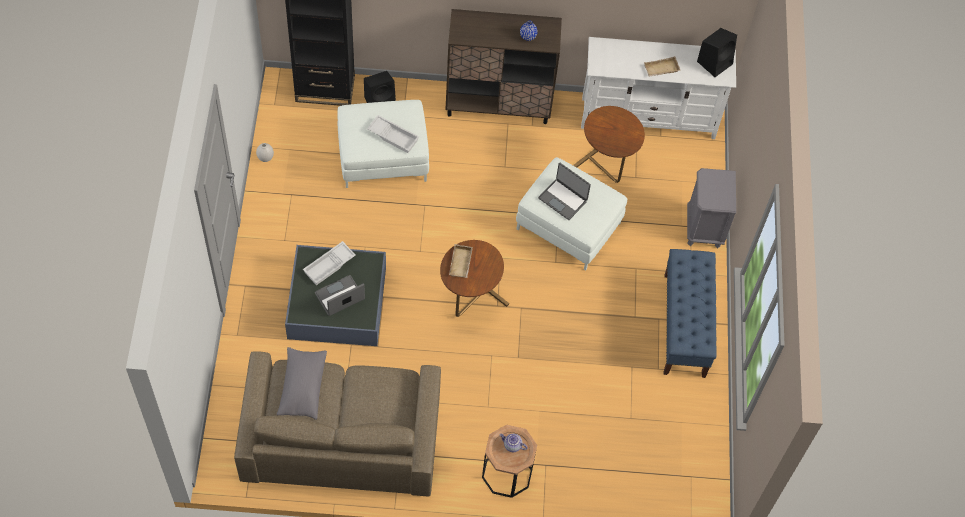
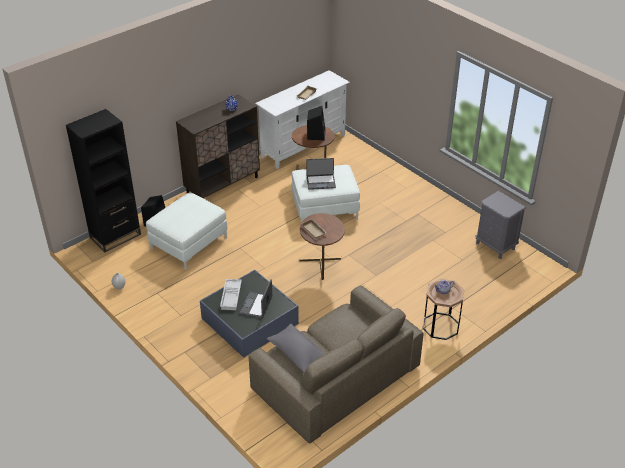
camera: 40 degrees left, 20 degrees down
white tray [367,115,419,153] -> none
blue bench [664,249,717,378] -> none
grey nightstand [687,168,736,249] -> grey nightstand moved to [476,191,526,259]
black speaker [697,28,737,77] -> black speaker moved to [307,106,326,140]

